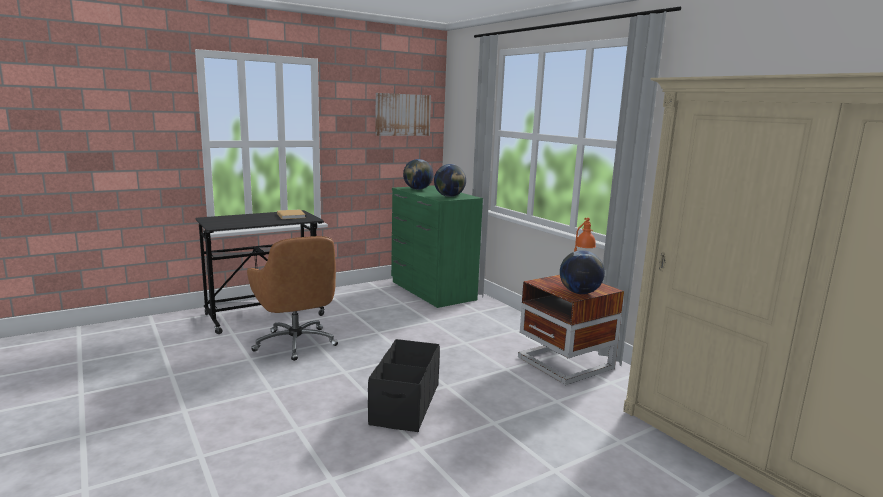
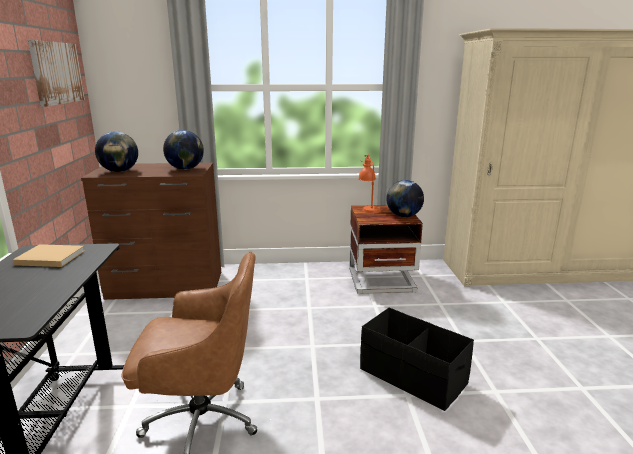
camera: 60 degrees left, 5 degrees up
green dresser [391,185,483,308] -> brown dresser [81,163,221,300]

